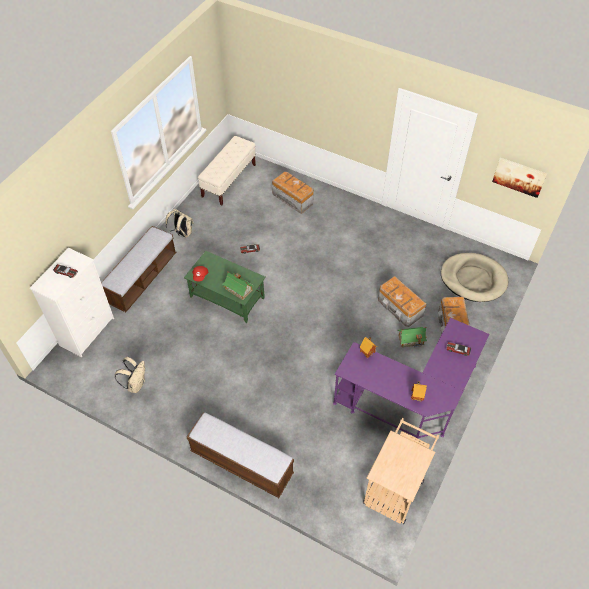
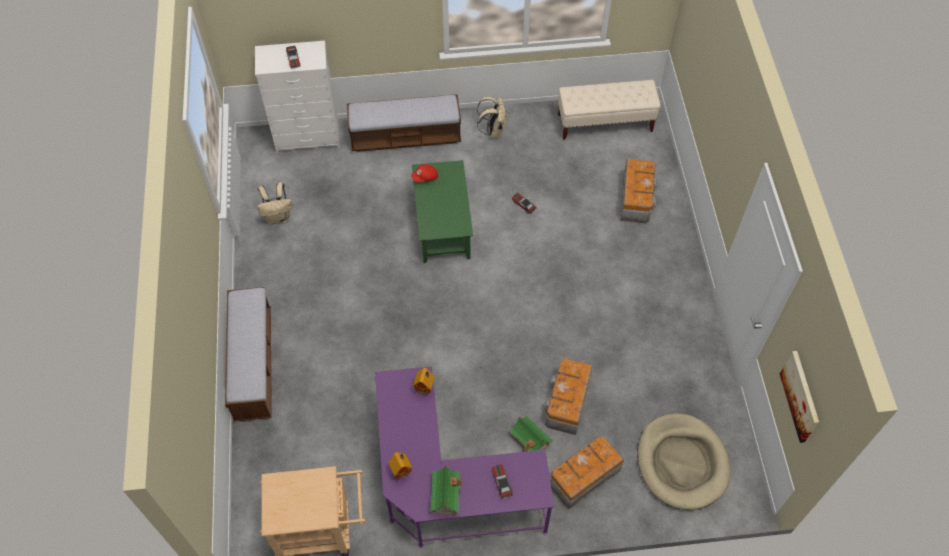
camera: 55 degrees right, 5 degrees up
toy house [223,271,254,300] -> toy house moved to [430,466,463,514]

